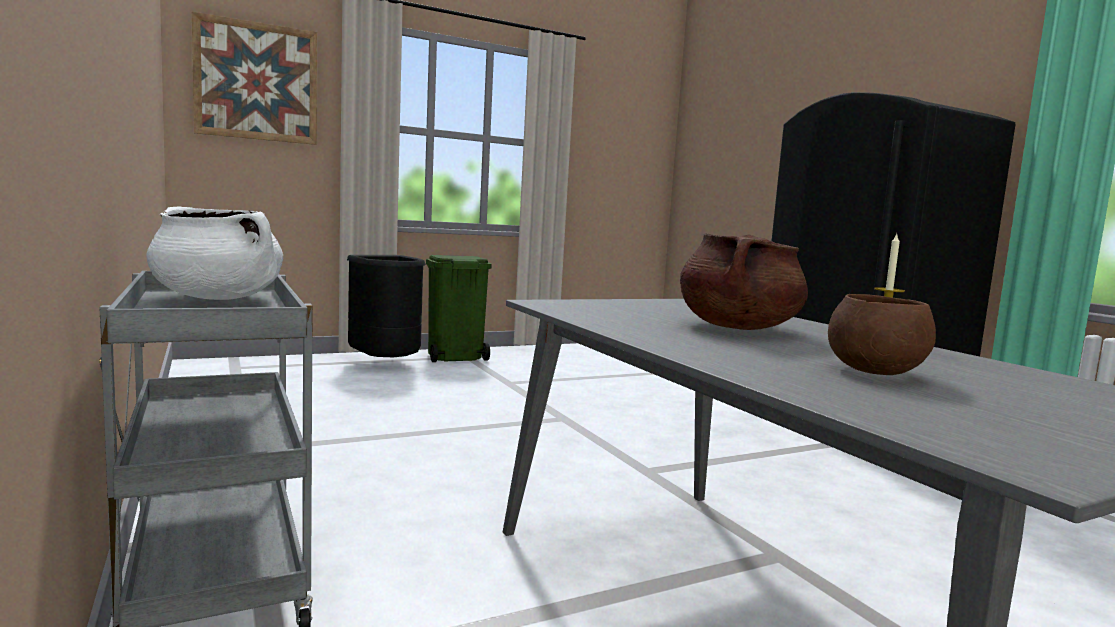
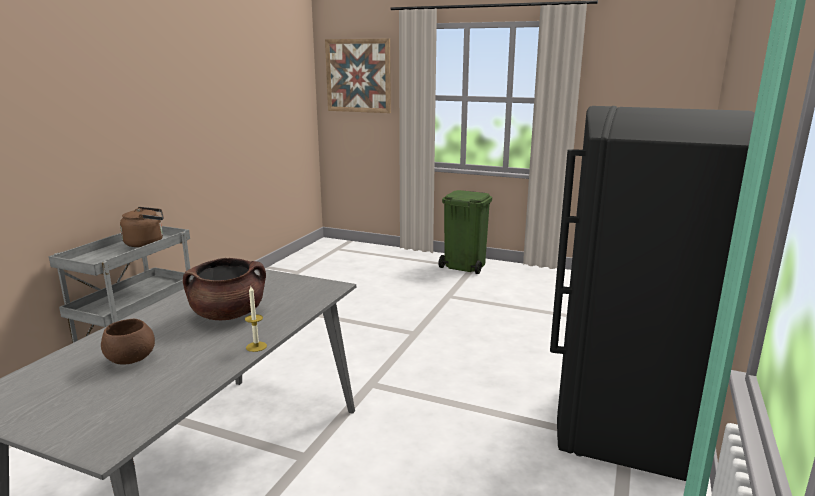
camera: 50 degrees right, 10 degrees up
white cooking pot [146,206,283,300] -> brown kettle [120,207,164,247]
black trash can [347,255,426,357] -> none

